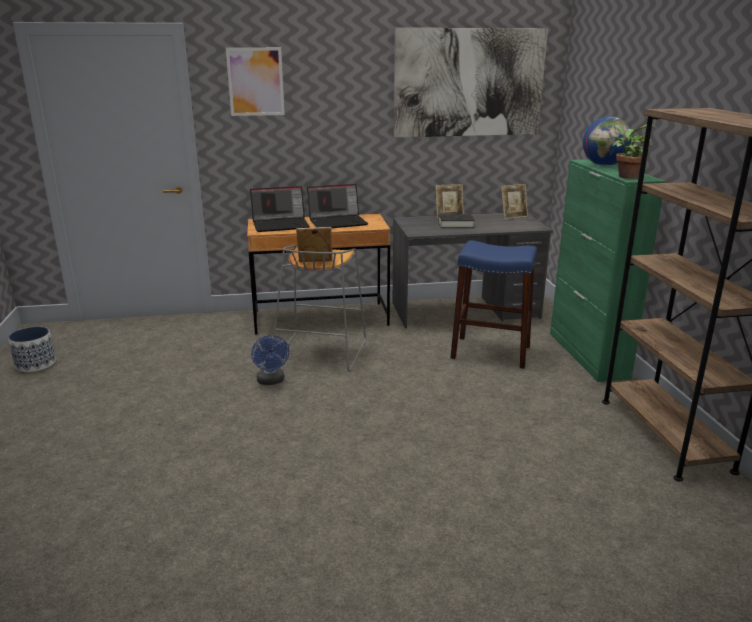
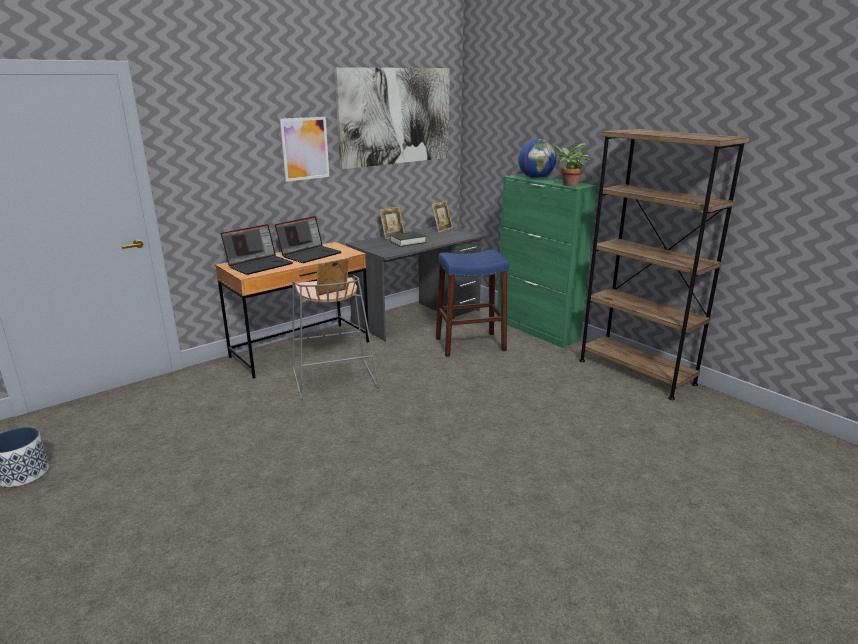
camera: 30 degrees left, 0 degrees up
picture [226,47,285,116] -> picture moved to [280,117,329,182]
blue fan [251,335,289,385] -> none

